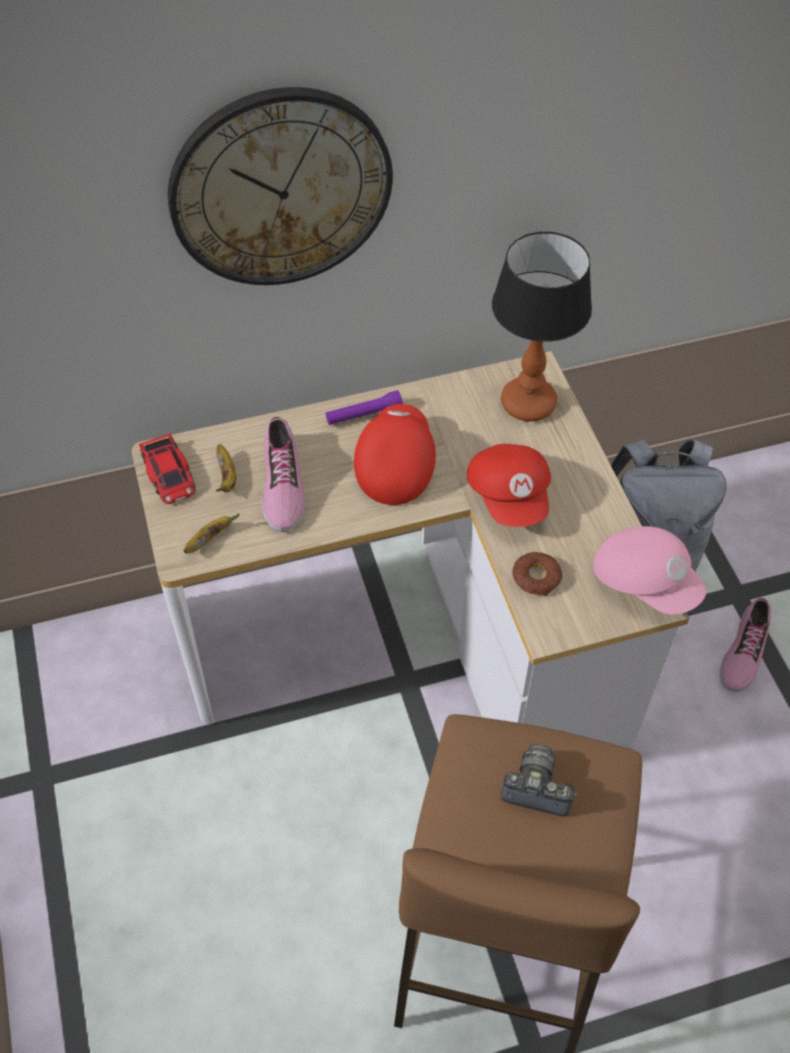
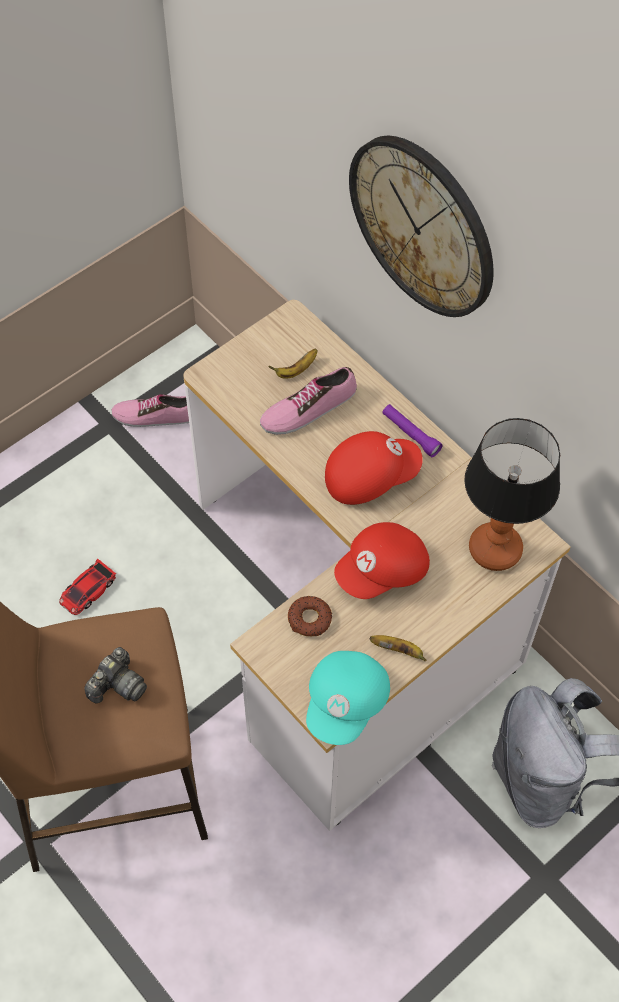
camera: 65 degrees right, 5 degrees up
toy car [139,433,196,504] -> toy car moved to [59,559,116,615]
banana [183,514,240,554] -> banana moved to [370,635,427,661]
camera [501,744,577,816] -> camera turned 45 degrees clockwise [84,647,147,704]
pink cap [593,526,706,615] -> turquoise cap [306,651,390,745]
shoe [720,598,771,692] -> shoe moved to [112,394,189,427]

